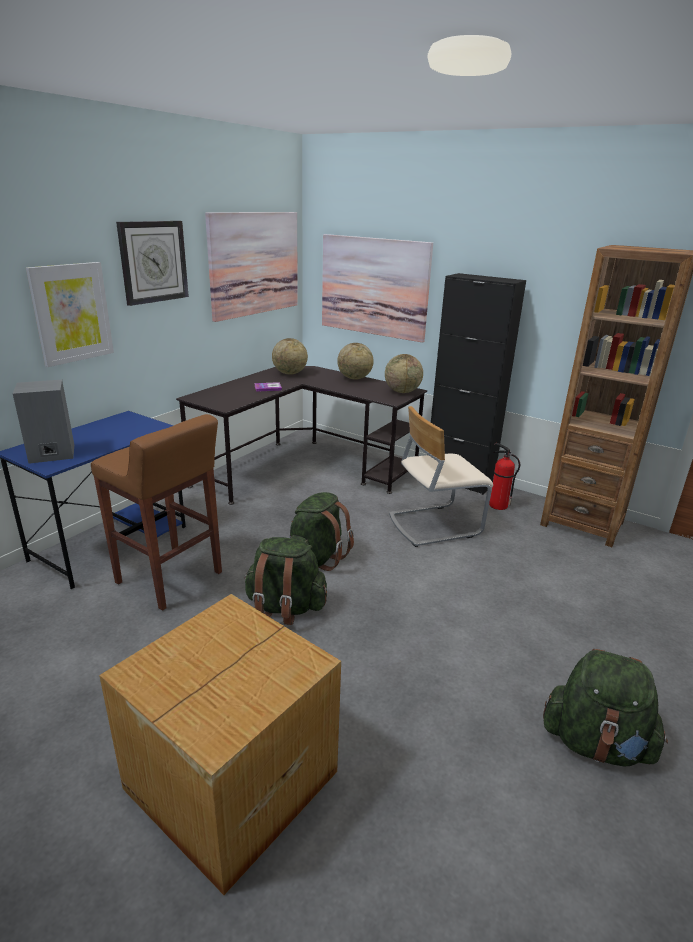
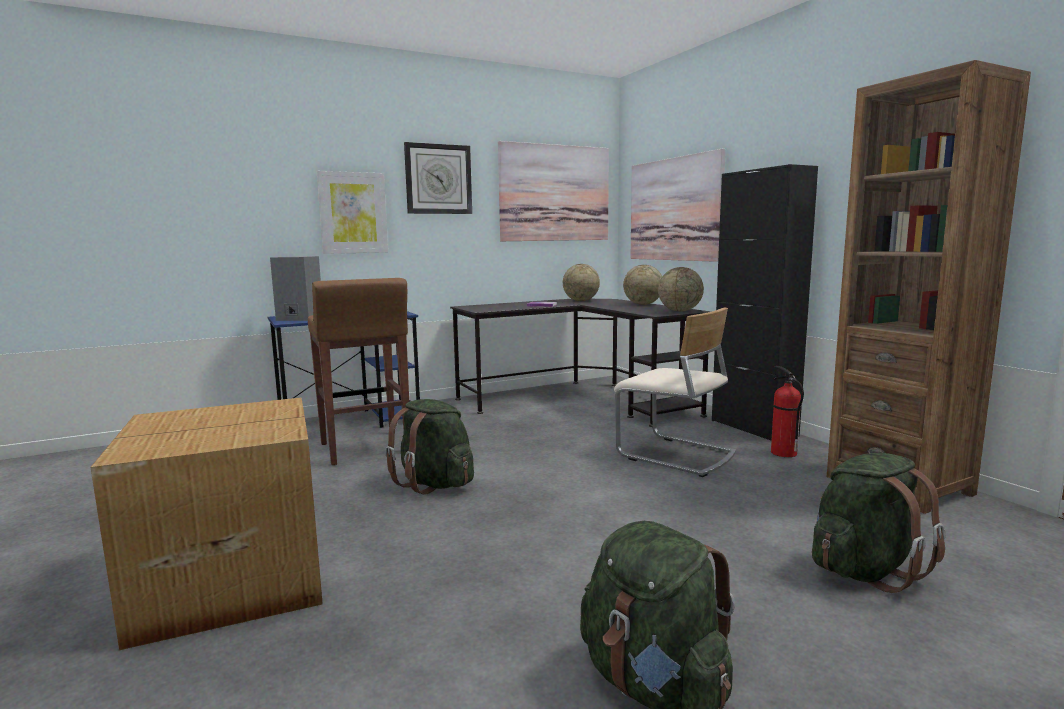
camera: 30 degrees right, 15 degrees down
green backpack [290,492,354,571] -> green backpack moved to [812,453,945,593]
beige chair [389,406,493,547] -> beige chair turned 150 degrees counterclockwise [614,308,736,477]

